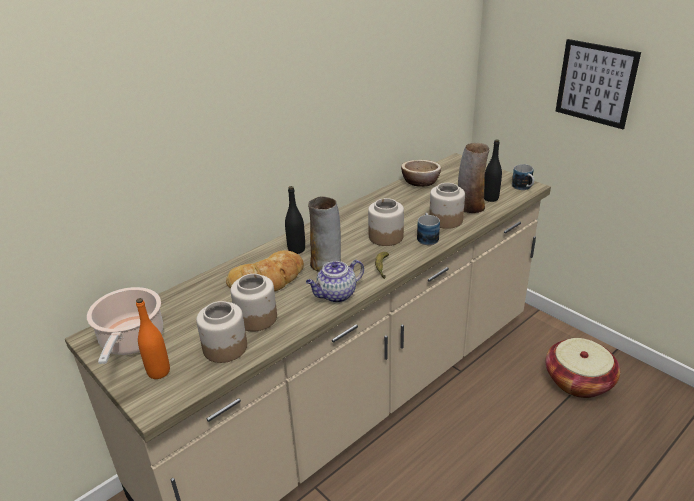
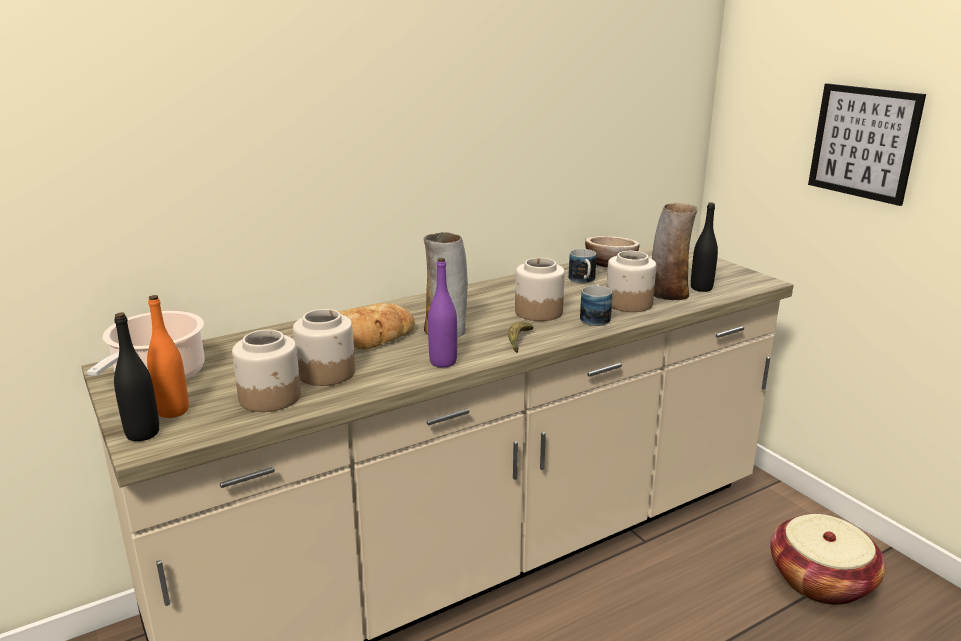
camera: 10 degrees right, 10 degrees down
black bottle [285,186,305,254] -> black bottle moved to [114,313,159,441]
teapot [306,260,364,303] -> purple bottle [428,258,457,368]
mug [512,164,534,190] -> mug moved to [568,249,596,283]

